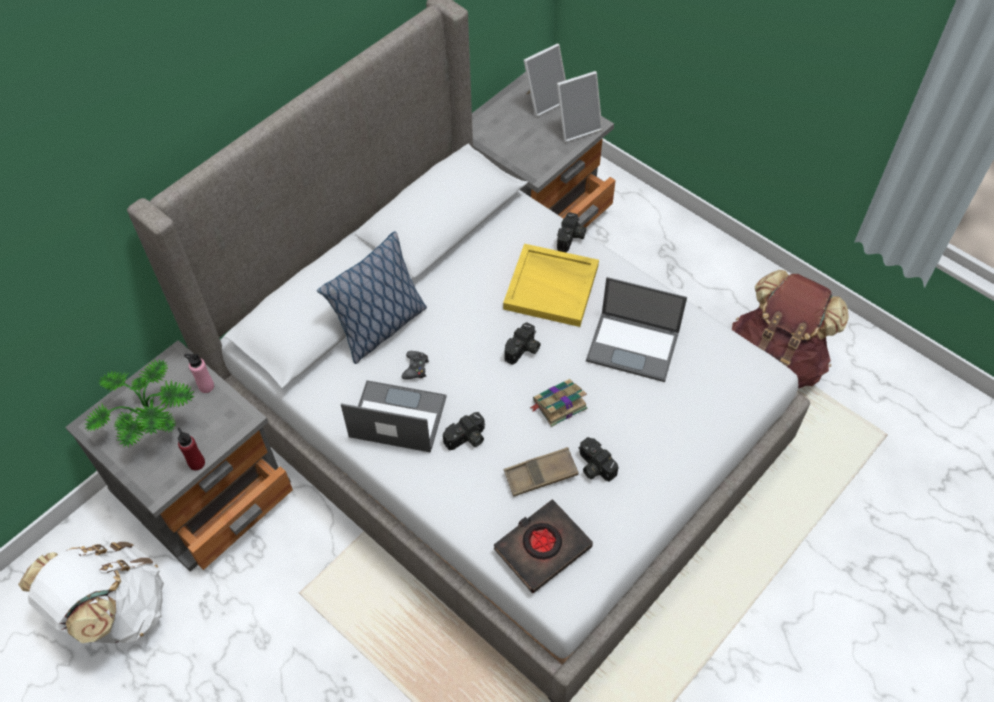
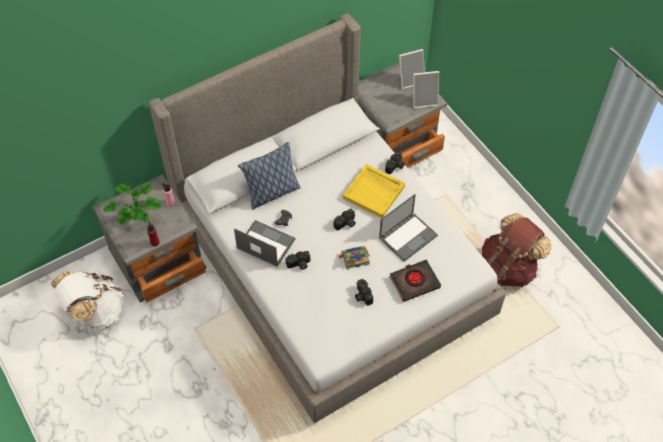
camera: 15 degrees right, 0 degrees up
black book [494,499,593,593] -> black book moved to [390,260,441,302]
brown tray [504,447,579,497] -> none
laptop [586,277,687,382] -> laptop turned 75 degrees counterclockwise [379,194,438,262]

